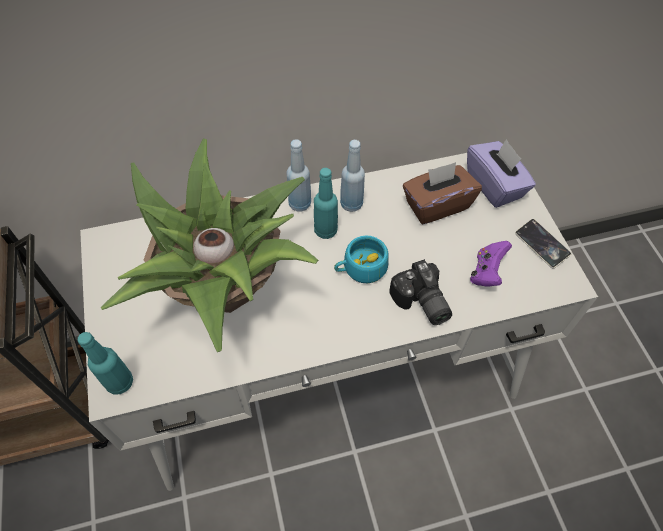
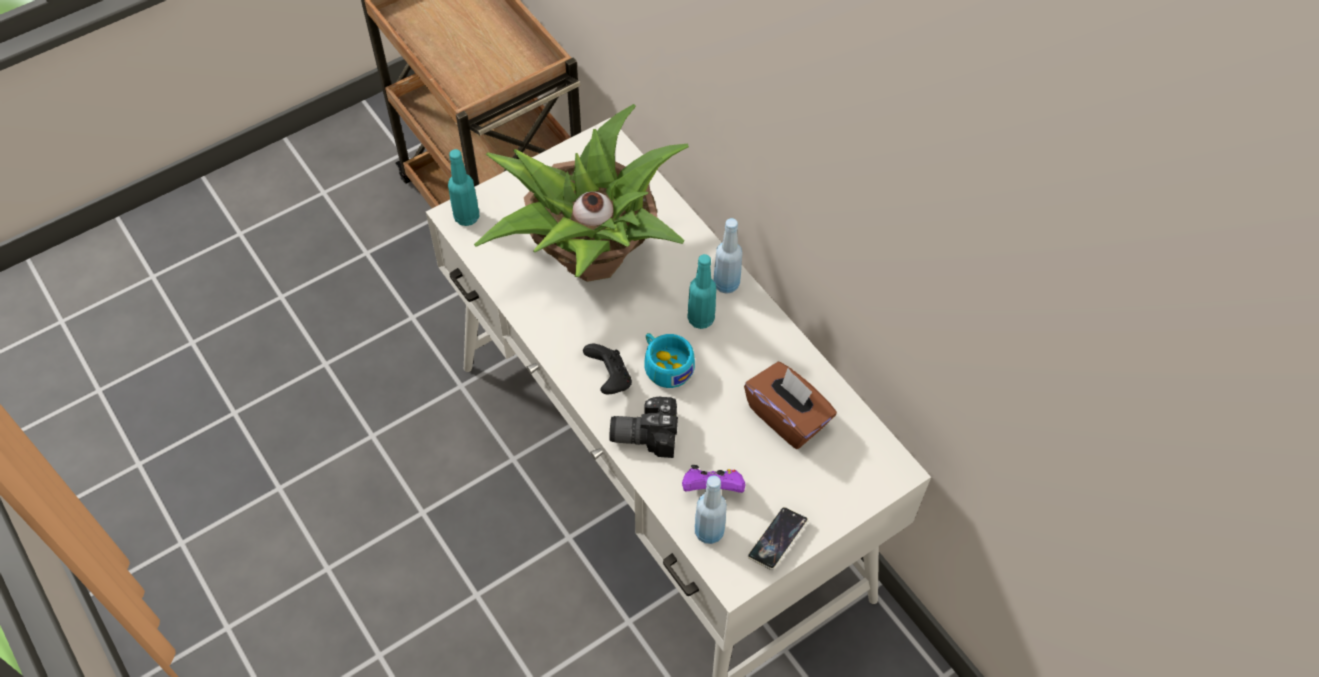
camera: 70 degrees right, 0 degrees up
blue bottle [340,140,365,212] -> blue bottle moved to [695,475,727,544]
camera [389,259,452,325] -> camera turned 45 degrees clockwise [609,396,678,458]
purple tissue box [467,139,536,208] -> none
none -> black game controller [583,344,632,394]

